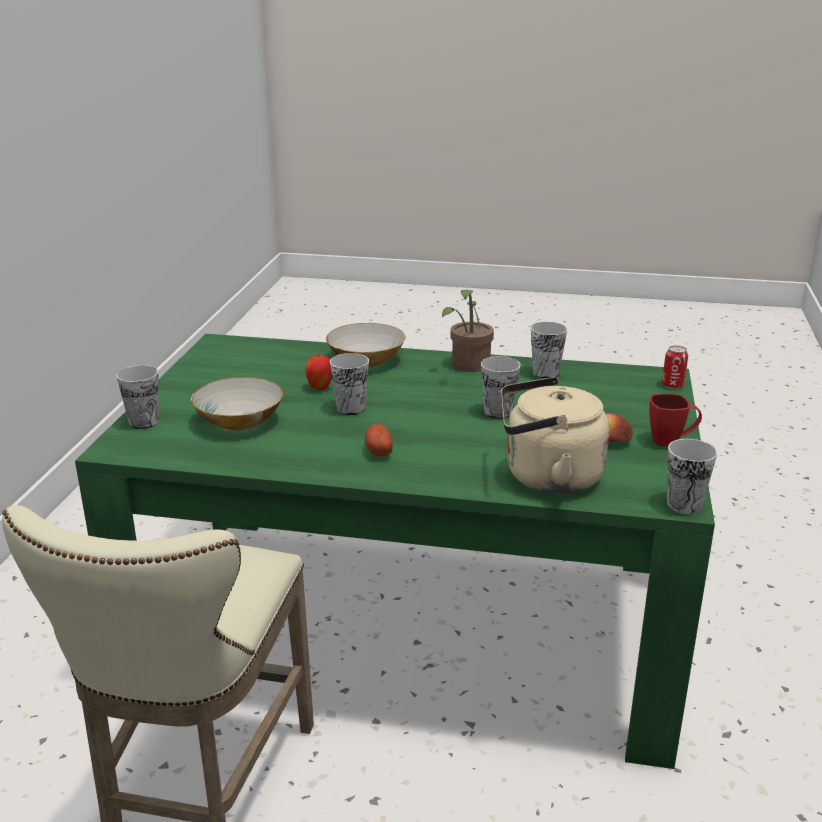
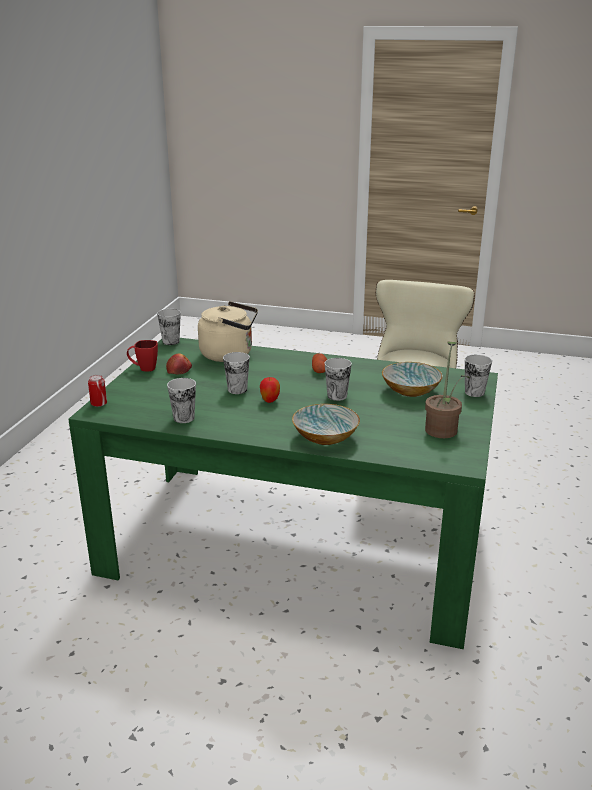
camera: 175 degrees left, 0 degrees up
apple [305,354,332,390] -> apple moved to [260,377,280,403]
potted plant [442,289,494,372] -> potted plant moved to [425,342,470,438]

